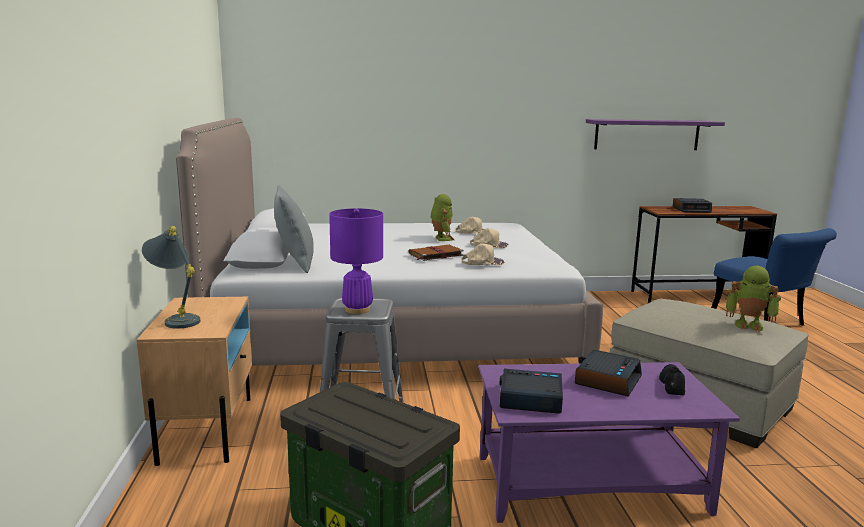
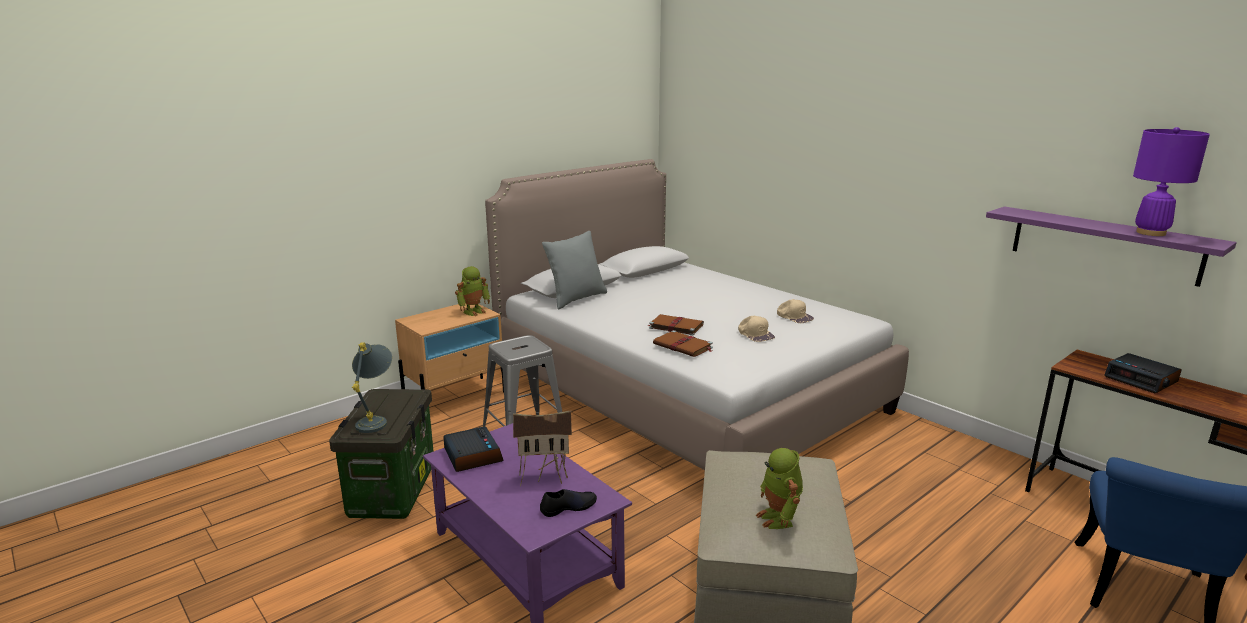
camera: 55 degrees right, 5 degrees up
grey table lamp [142,226,200,329] -> grey table lamp moved to [352,342,392,433]
purple table lamp [329,208,383,314] -> purple table lamp moved to [1133,127,1210,236]
toy robot [430,194,454,241] -> toy robot moved to [455,266,490,316]
beige cap [462,243,504,265] -> brown book [653,330,713,357]
alarm clock [575,350,642,396] -> toy house [513,410,572,486]

